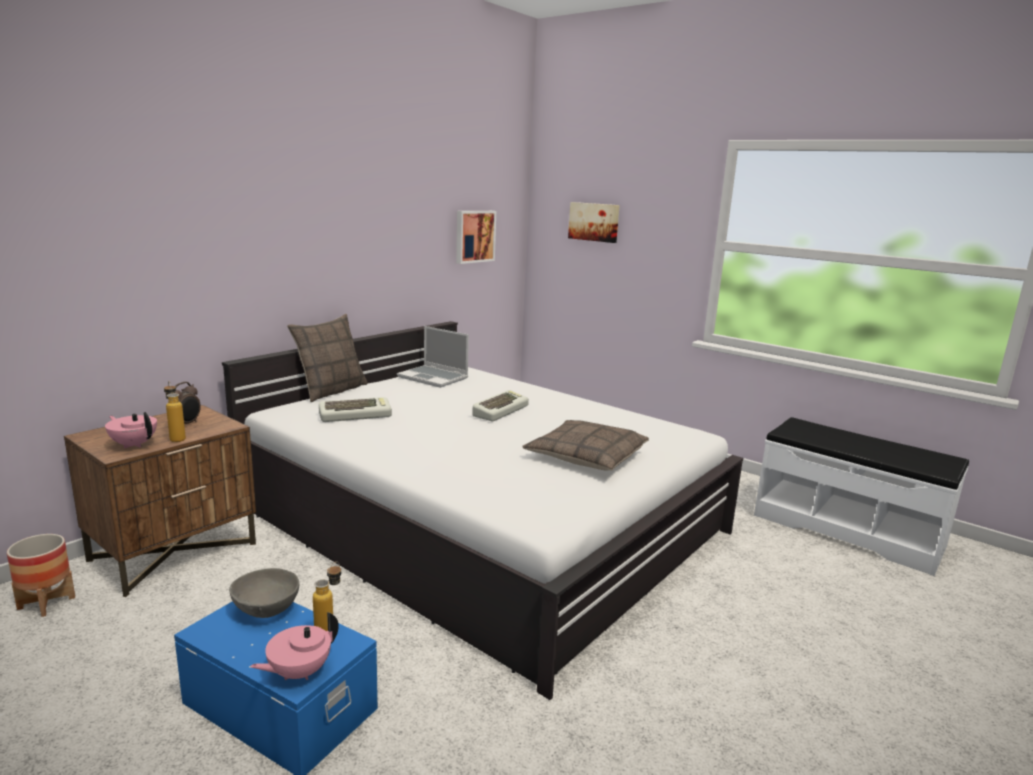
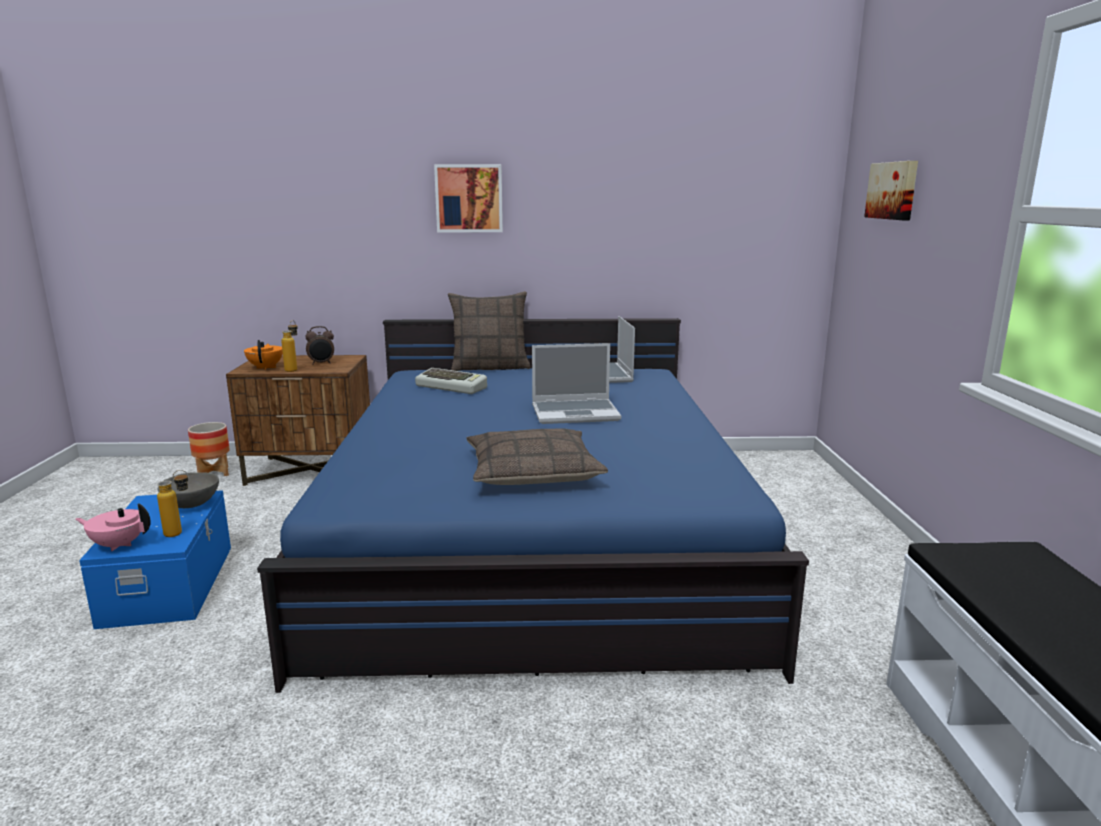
camera: 50 degrees right, 0 degrees up
pink teapot [105,412,157,449] -> orange teapot [244,340,283,370]
white bed [222,321,743,700] -> blue bed [257,318,809,693]
picture [456,211,496,264] -> picture moved to [434,164,503,232]
keyboard [472,390,529,421] -> laptop [532,343,621,424]

